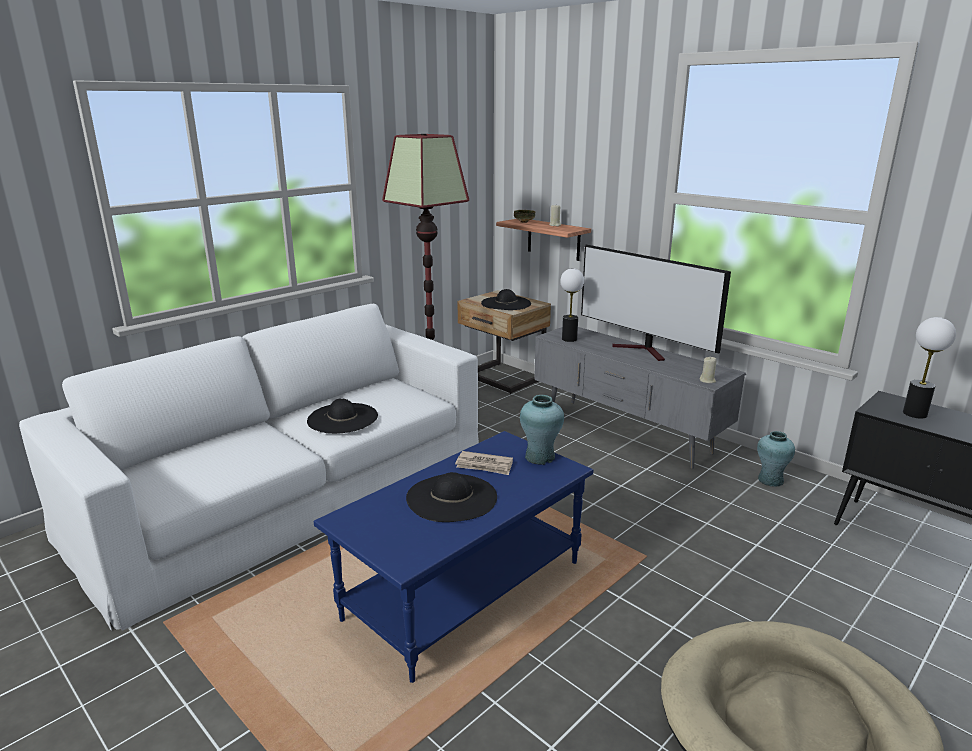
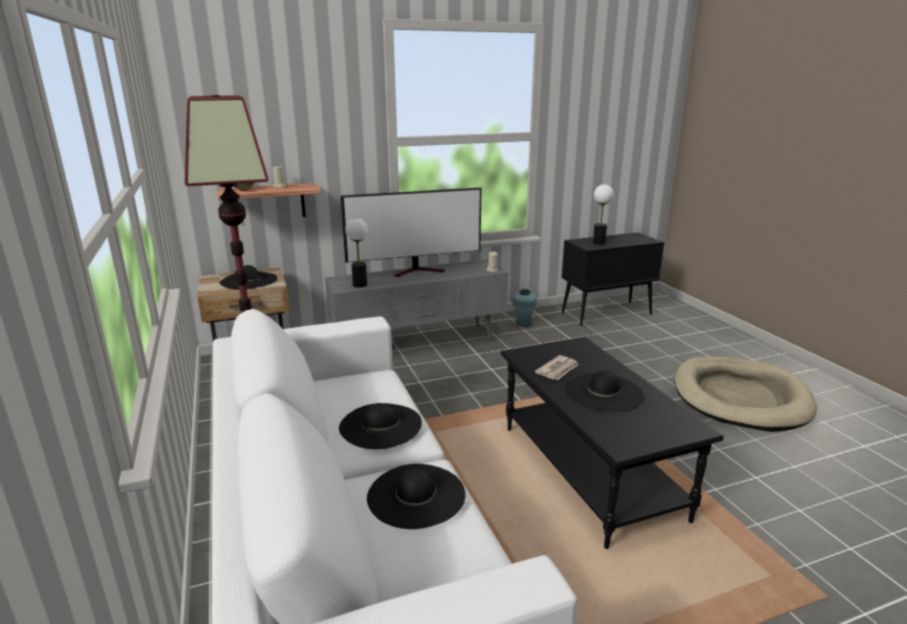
camera: 65 degrees left, 0 degrees up
blue coffee table [314,431,593,683] -> black coffee table [501,337,724,549]
turquoise vase [520,395,564,465] -> none
none -> black hat [367,464,466,529]

